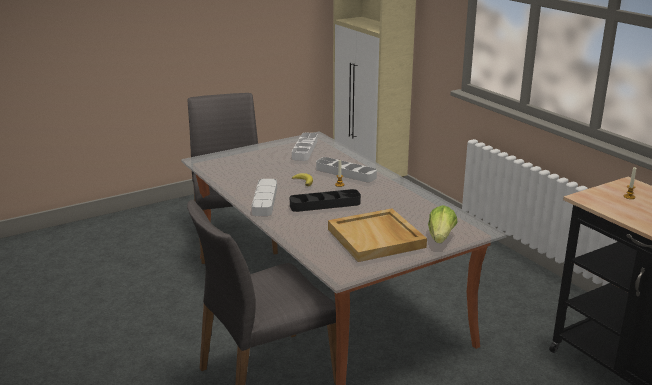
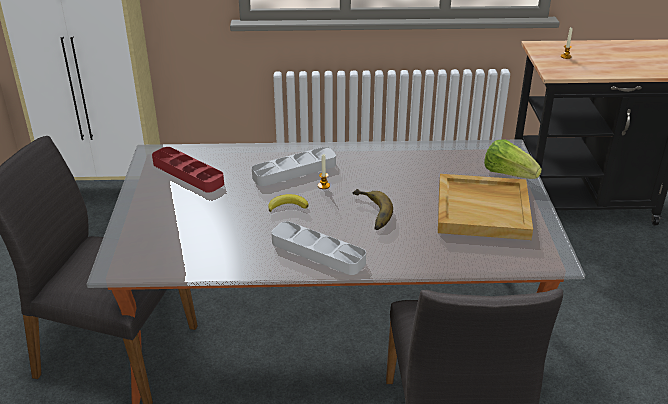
camera: 60 degrees left, 10 degrees up
black tray [290,189,361,212] -> banana [353,189,393,230]
white tray [292,132,318,161] -> red tray [152,147,224,193]

